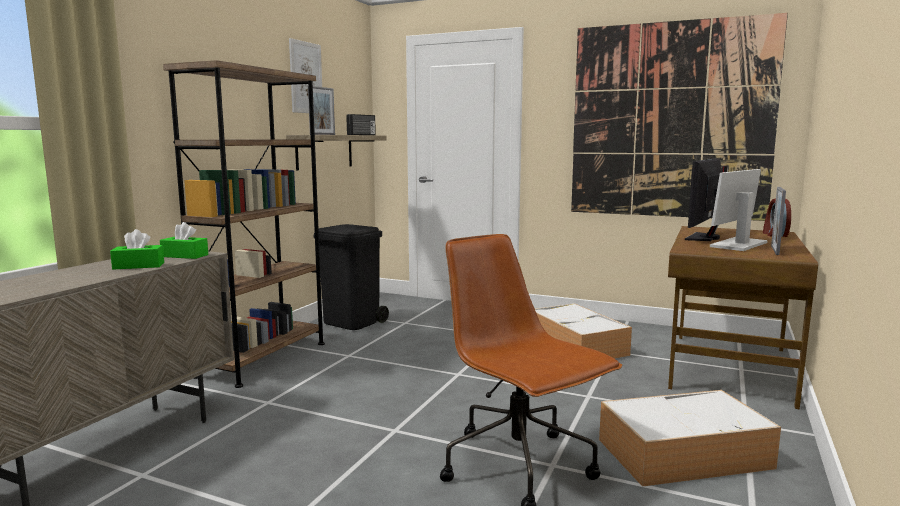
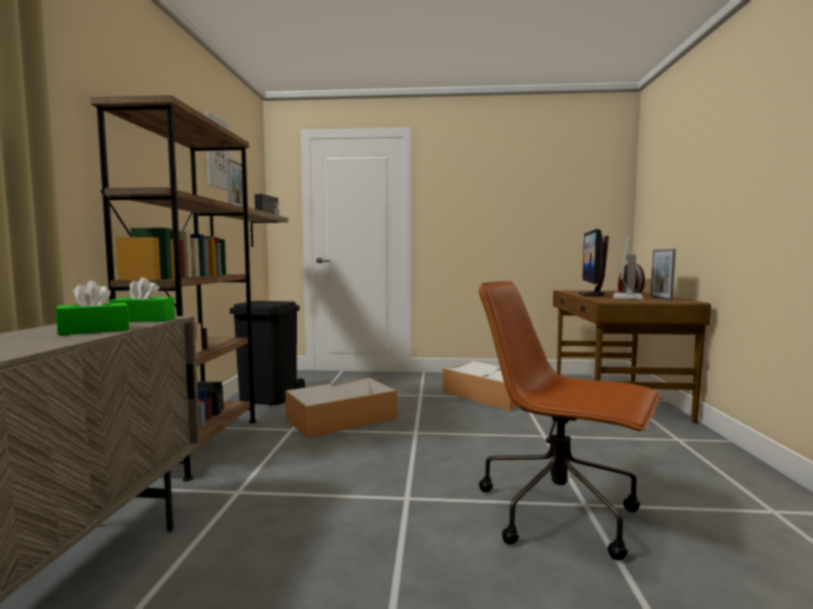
camera: 20 degrees left, 5 degrees down
picture [571,13,788,221] -> none
storage box [599,390,781,487] -> storage box moved to [285,378,397,438]

